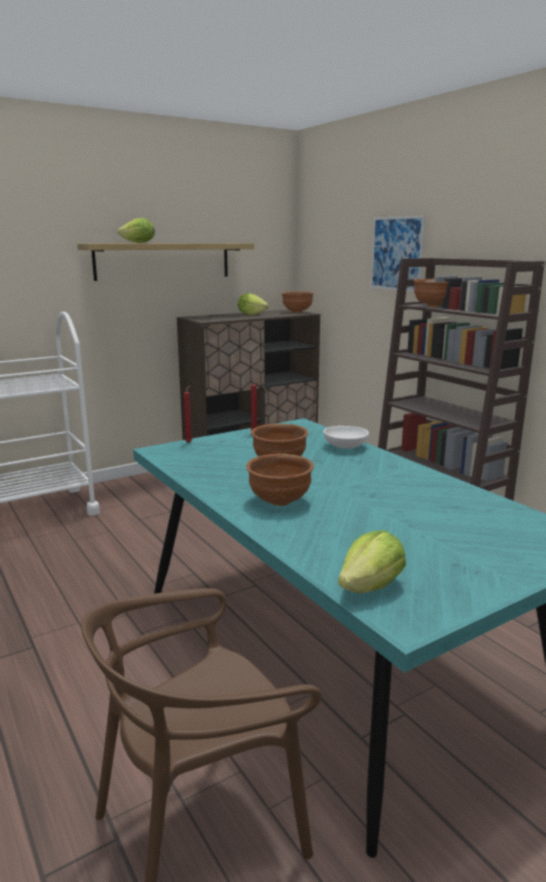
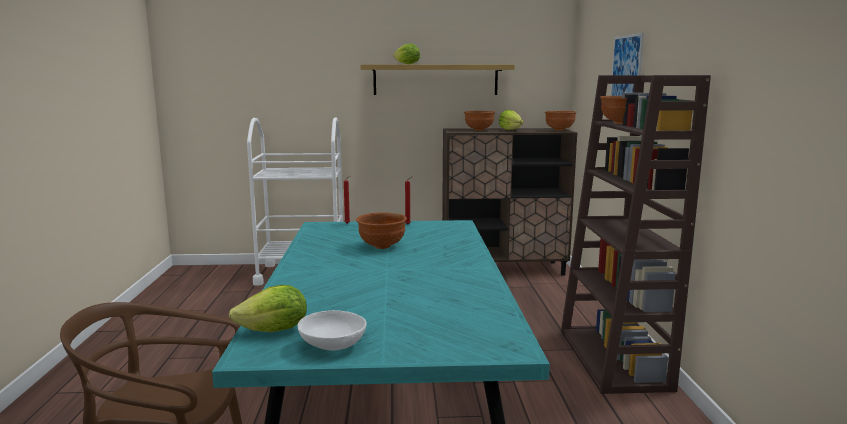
camera: 30 degrees right, 5 degrees down
brown bowl [246,454,314,506] -> brown bowl moved to [464,111,495,131]
white bowl [323,426,369,449] -> white bowl moved to [298,310,367,351]

